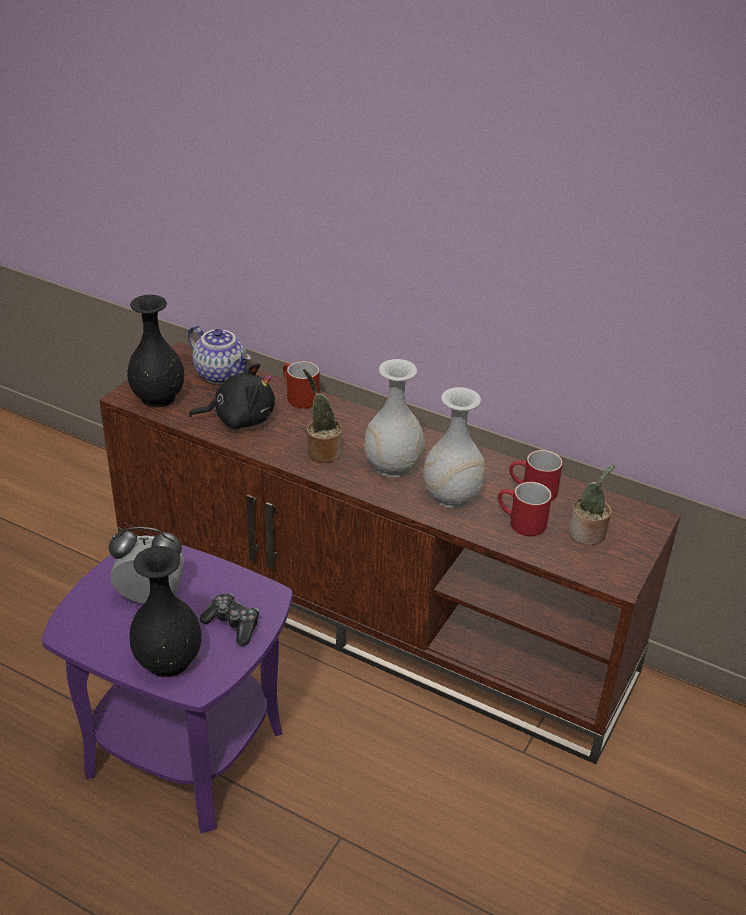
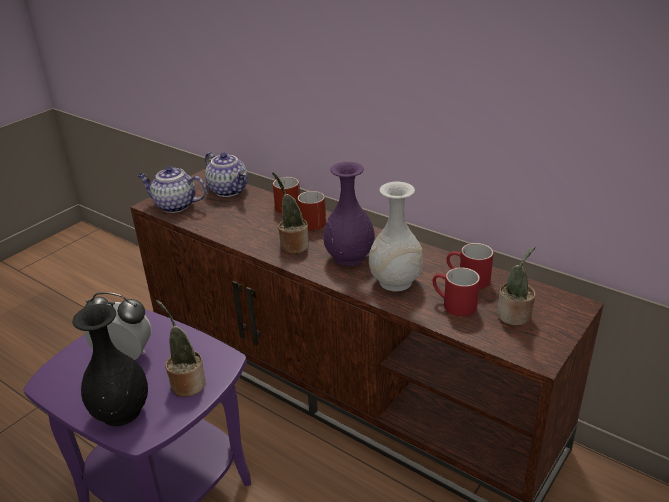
camera: 10 degrees right, 5 degrees down
black vase [127,295,184,407] -> teapot [137,166,207,213]
black plush toy [189,363,275,429] -> none
game controller [200,593,259,646] -> potted plant [156,300,206,397]
white vase [364,359,424,477] -> purple vase [323,162,375,266]
none -> red mug [297,191,326,230]

